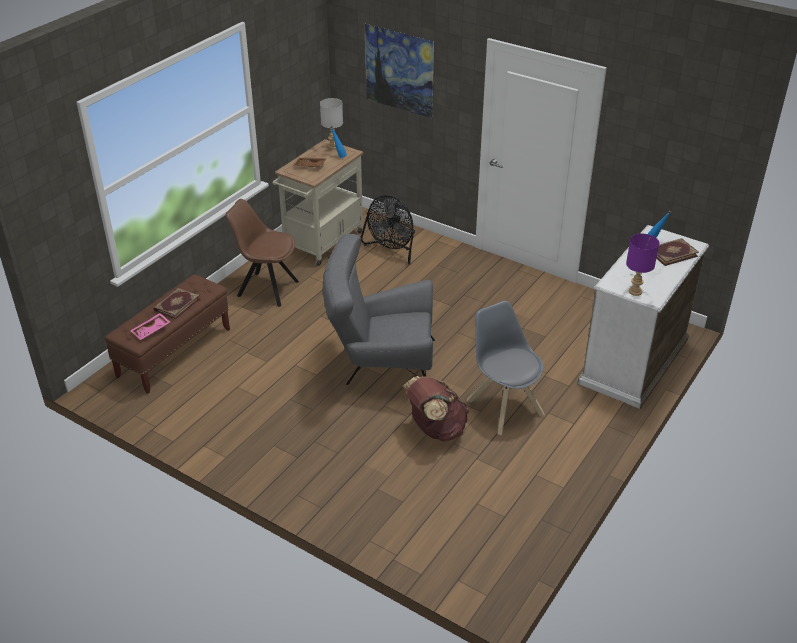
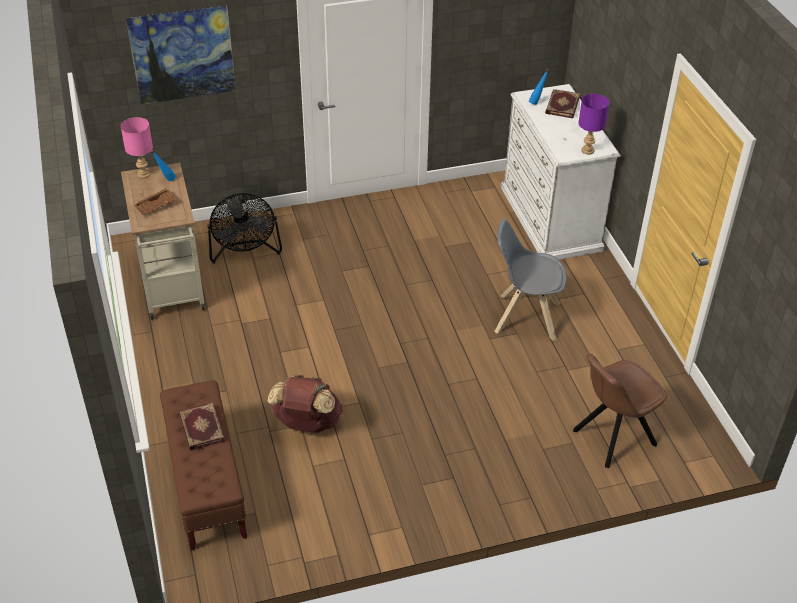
camera: 50 degrees left, 5 degrees up
pink tray [131,313,170,340] -> none
brown chair [226,199,299,307] -> brown chair moved to [573,354,667,468]
grey table lamp [320,98,343,149] -> pink table lamp [121,117,153,179]
grey armchair [323,234,435,385] -> none
brown backpack [403,376,469,442] -> brown backpack moved to [268,375,343,433]

